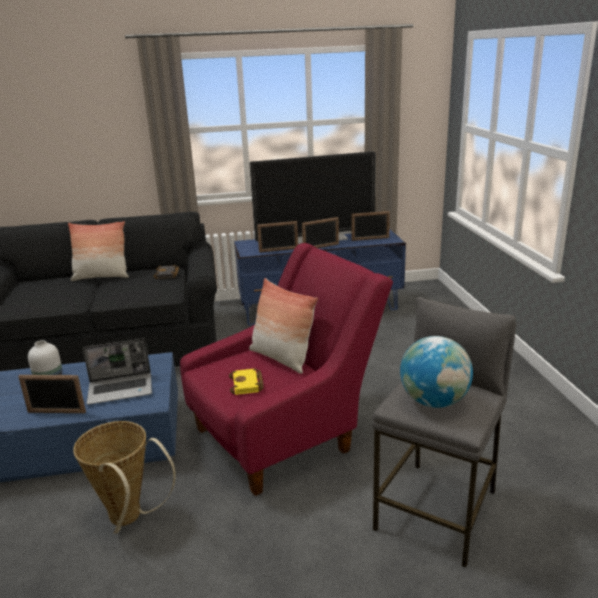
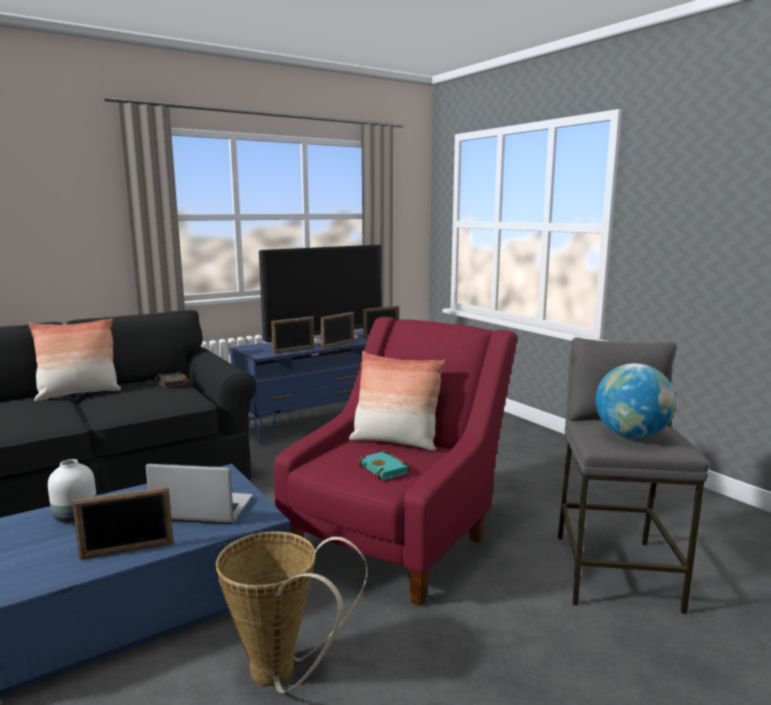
camera: 25 degrees left, 10 degrees down
laptop [83,338,152,405] -> laptop turned 135 degrees counterclockwise [145,463,252,524]
yellow book [229,368,264,395] -> turquoise book [357,451,411,480]

